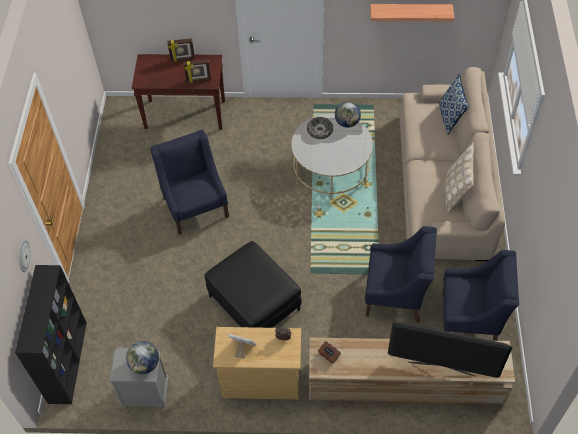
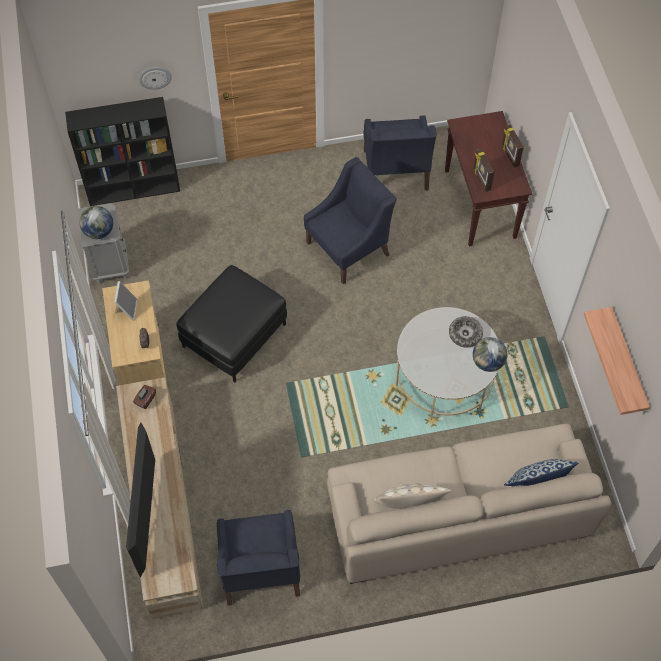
camera: 75 degrees right, 5 degrees up
blue armchair [365,226,437,323] -> blue armchair moved to [364,115,437,191]

